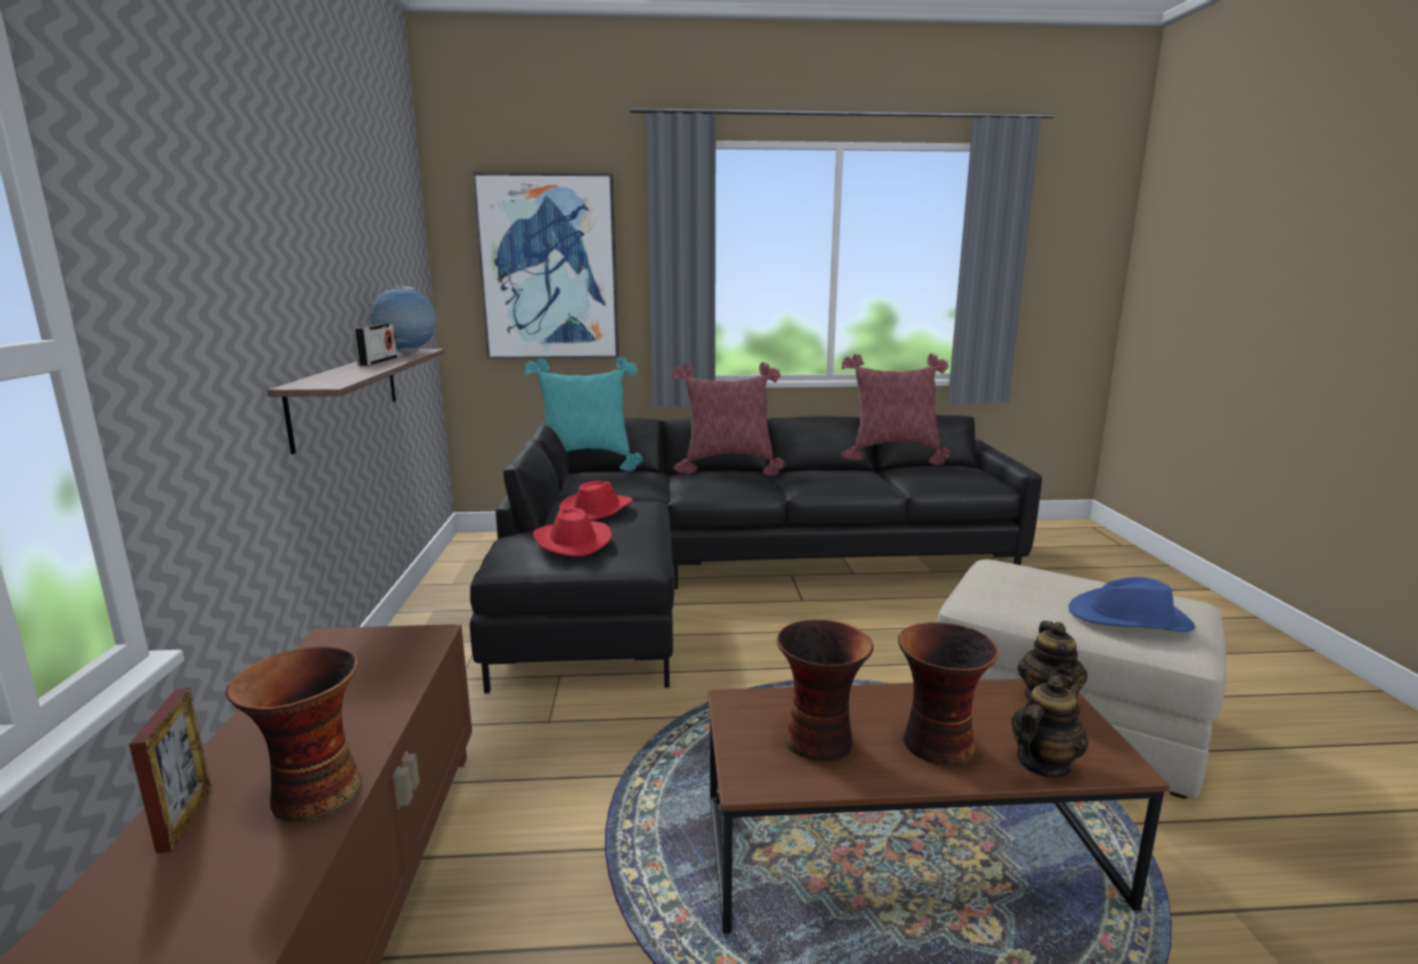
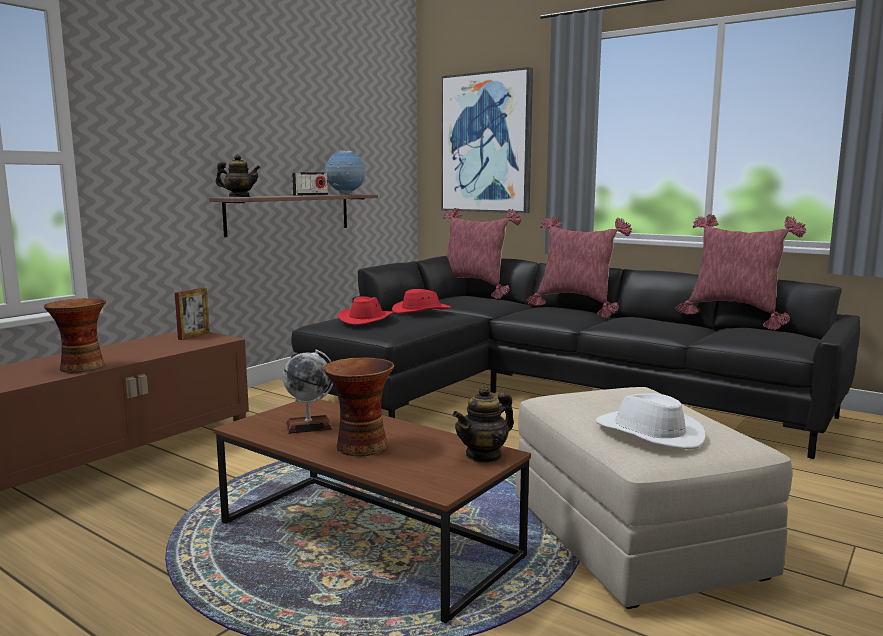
camera: 40 degrees right, 5 degrees down
picture frame [129,687,211,854] -> picture frame moved to [175,288,210,340]
turquoise pillow [524,356,643,472] -> red pillow [443,208,521,299]
vase [777,619,874,761] -> globe [283,350,333,434]
teapot [1011,676,1088,777] -> teapot moved to [215,154,260,197]
blue hat [1068,577,1195,632] -> white hat [596,393,706,449]

